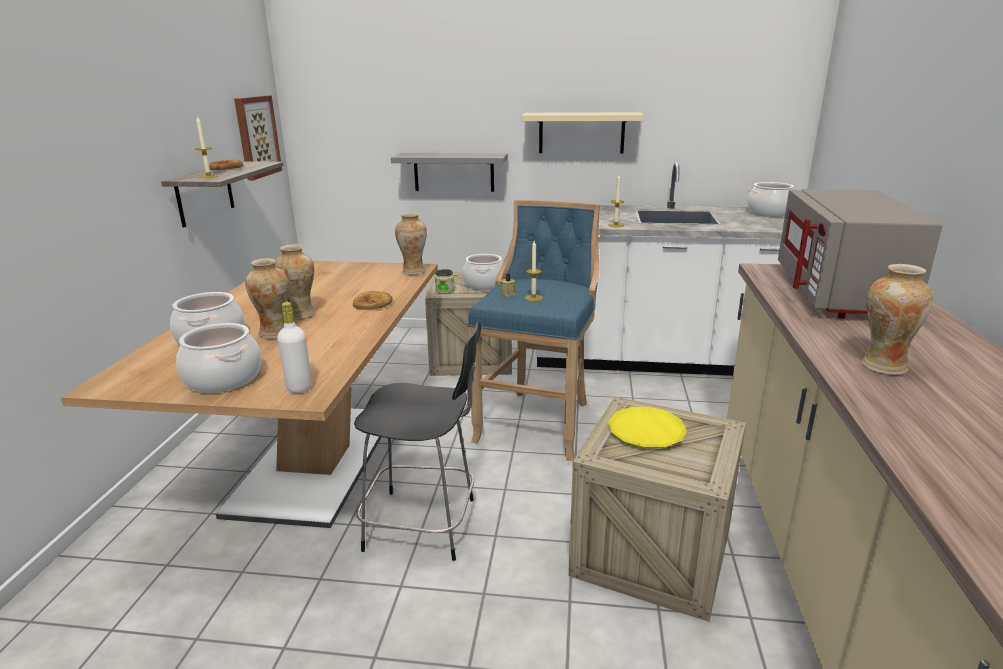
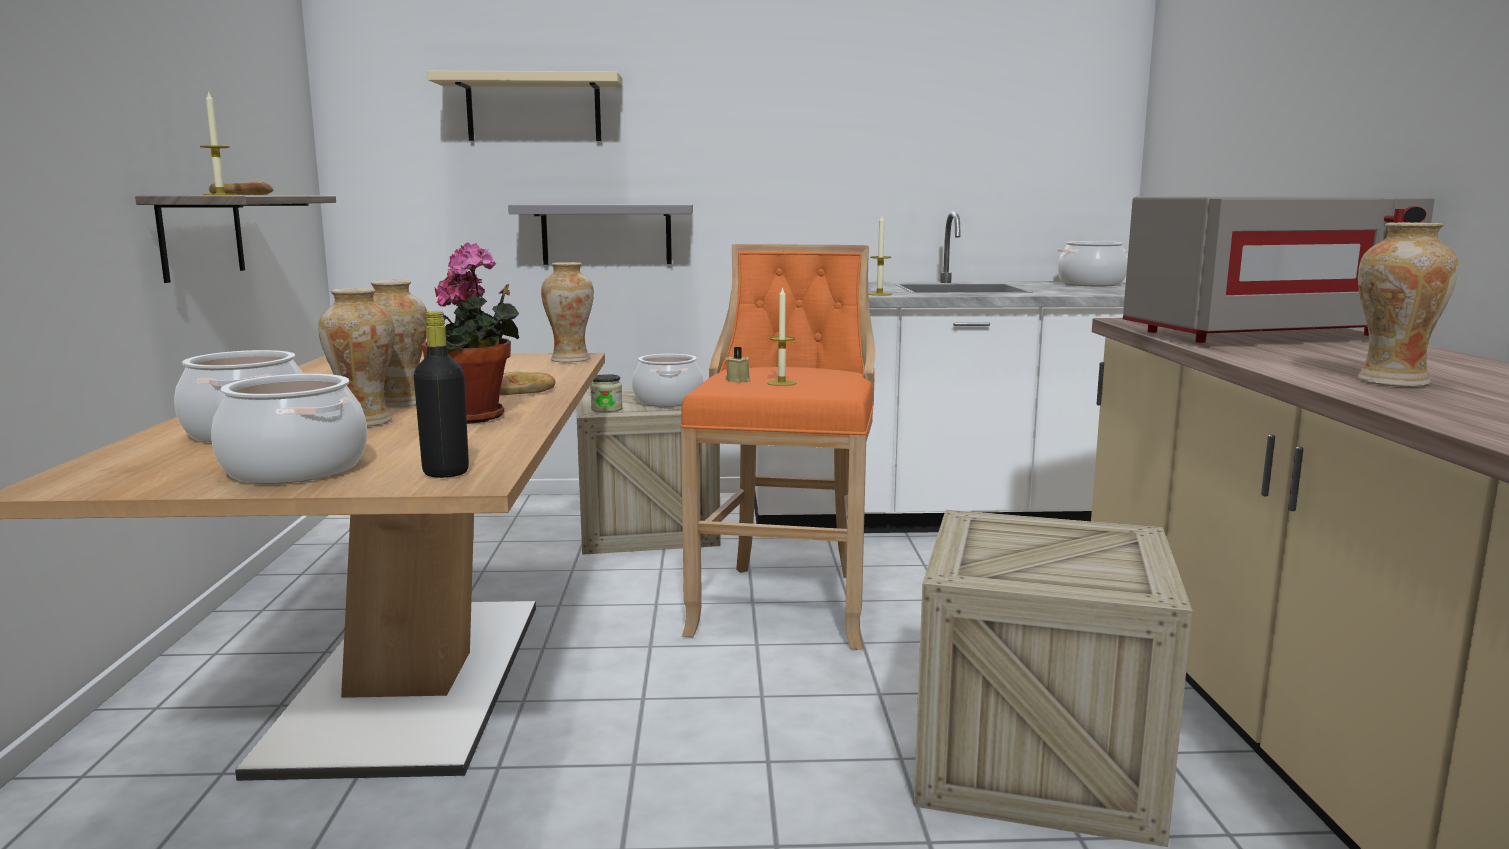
camera: 10 degrees left, 10 degrees down
picture [234,96,282,180] -> none
white bottle [277,302,312,393] -> black bottle [414,311,469,478]
black chair [354,321,481,561] -> none
blue stool [468,200,600,461] -> orange stool [680,244,875,650]
beige shelf [522,112,644,153] -> beige shelf moved to [427,71,623,141]
yellow plate [608,407,687,448] -> none
grey microwave [778,189,943,319] -> grey microwave turned 105 degrees counterclockwise [1123,196,1434,343]
none -> potted plant [422,243,519,424]

